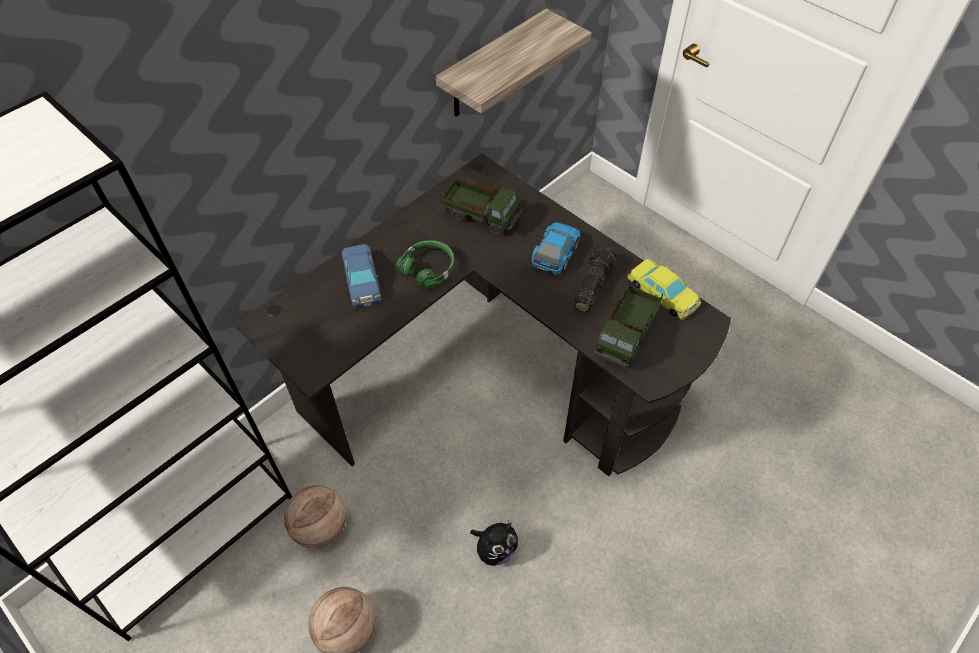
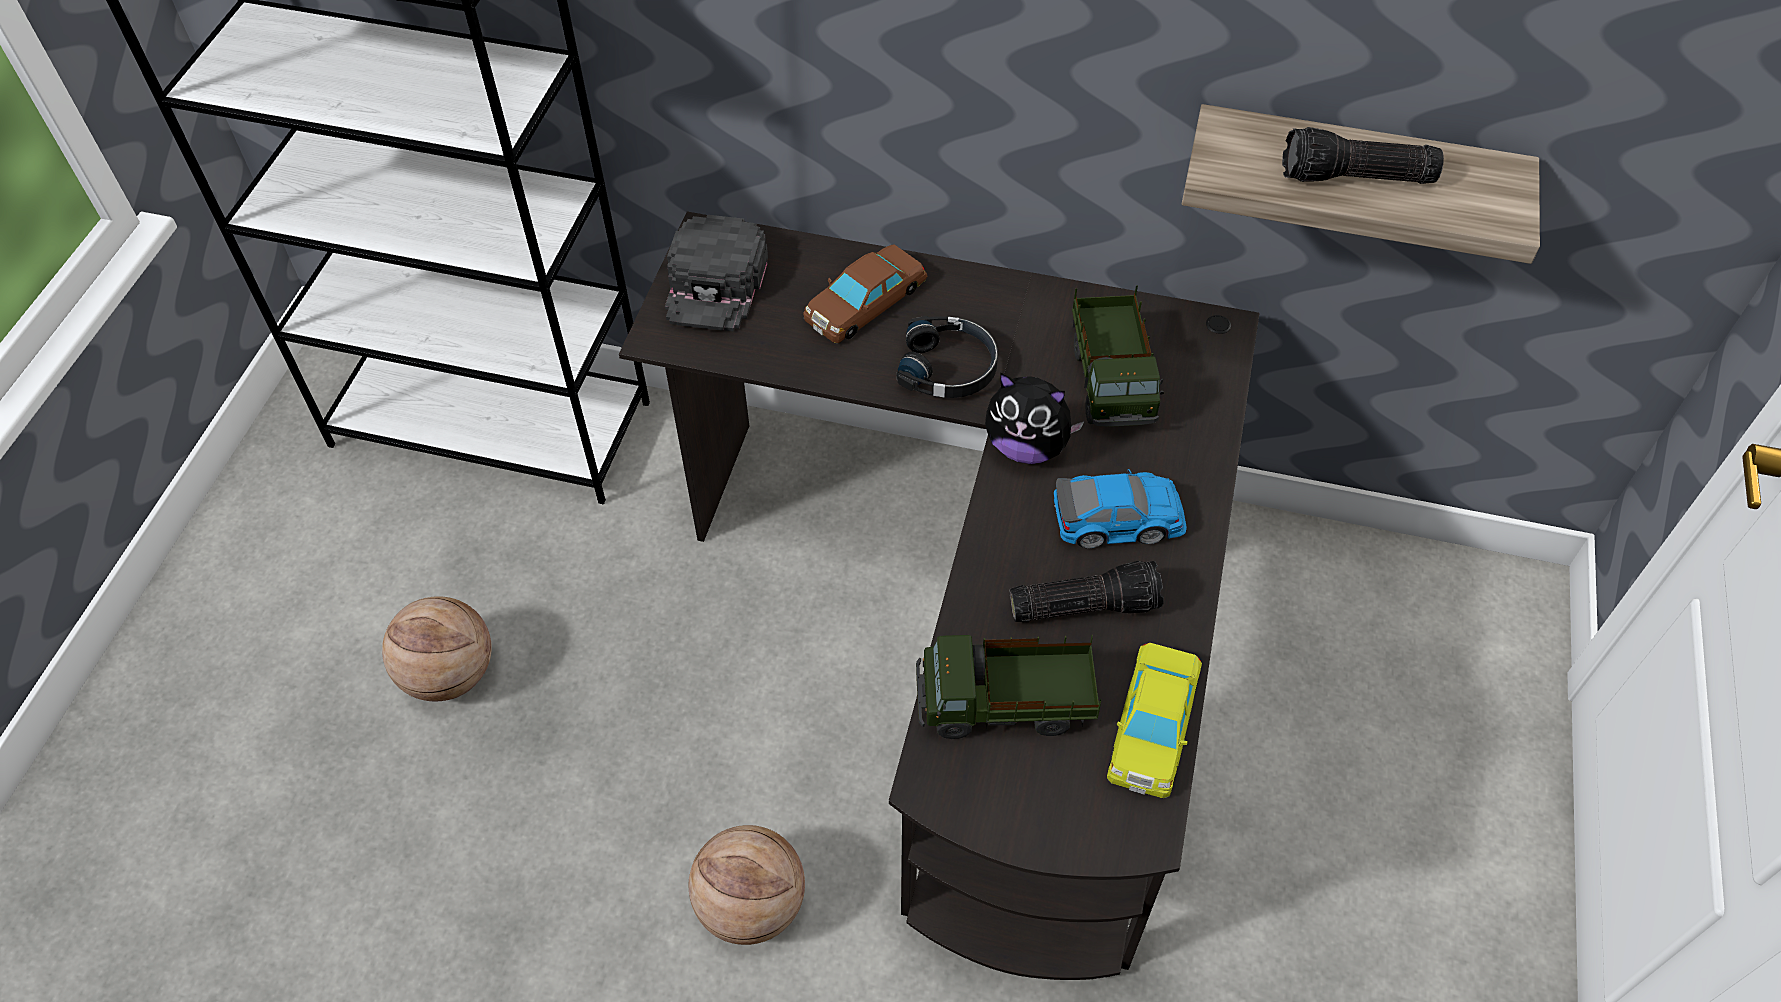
camera: 60 degrees right, 0 degrees up
basketball [284,485,347,548] -> basketball moved to [689,825,805,945]
blue toy car [342,244,382,308] -> brown toy car [803,244,927,343]
green headphones [396,240,455,289] -> black headphones [897,316,998,398]
plush toy [470,521,518,566] -> plush toy moved to [985,372,1084,464]
none -> black cap [665,215,768,331]
none -> flashlight [1282,127,1444,184]

